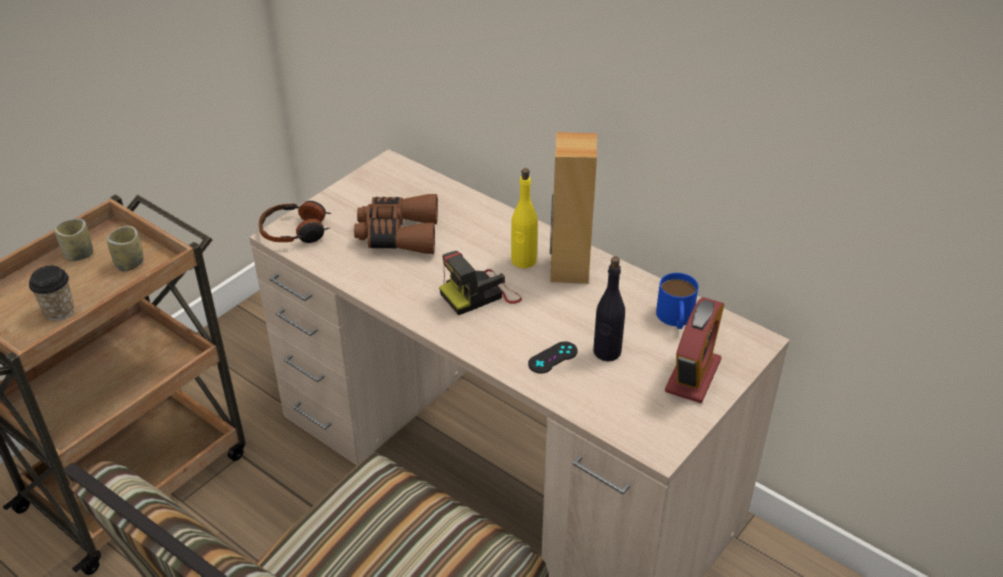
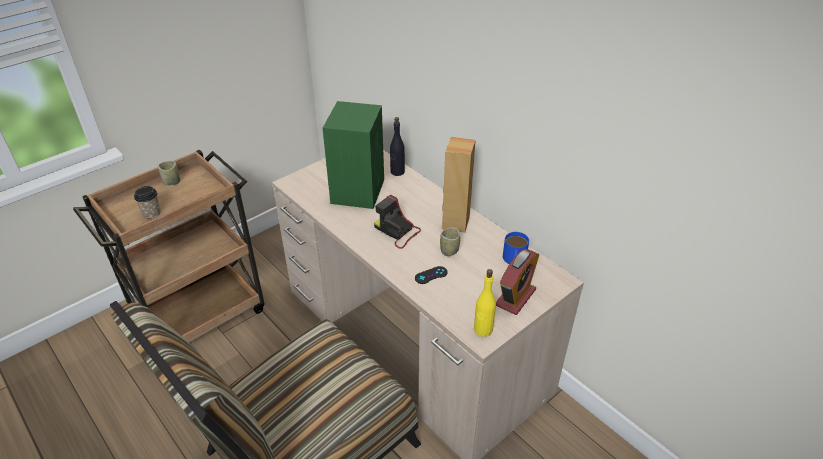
camera: 10 degrees right, 0 degrees up
cup [107,226,144,272] -> cup moved to [440,227,460,256]
headphones [259,201,332,243] -> none
brown binoculars [354,194,438,254] -> green speaker [323,101,384,209]
camera [439,251,522,315] -> camera turned 60 degrees clockwise [374,194,421,249]
yellow bottle [511,168,538,268] -> yellow bottle moved to [474,269,496,336]
black bottle [593,256,625,362] -> black bottle moved to [390,117,405,176]

